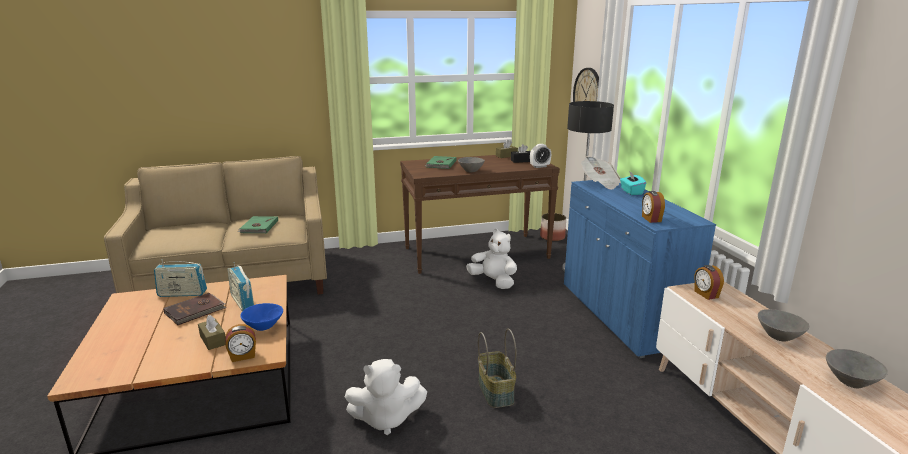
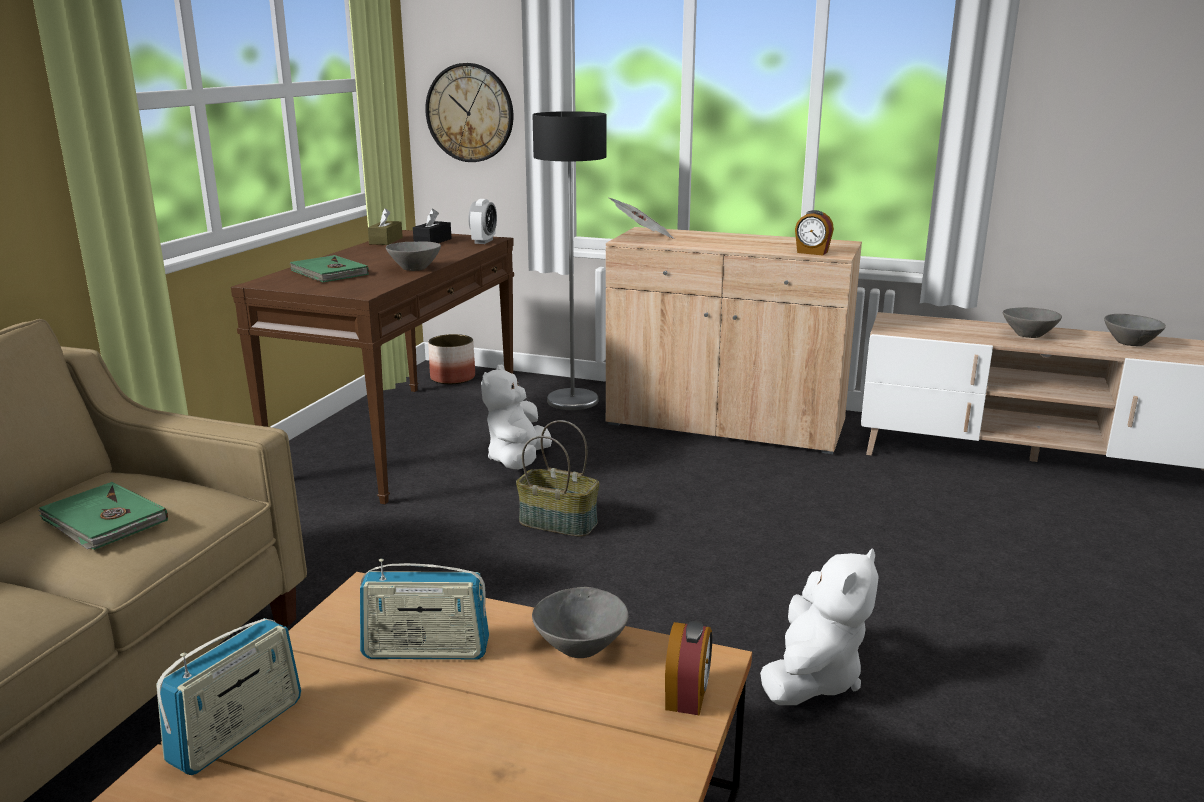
camera: 55 degrees left, 0 degrees up
brown book [163,293,226,325] -> none
brown tissue box [198,315,226,350] -> none
blue bowl [240,303,283,331] -> grey bowl [532,587,629,658]
white plush toy [466,229,517,289] -> white plush toy turned 60 degrees counterclockwise [481,365,552,469]
basket [478,329,516,408] -> basket moved to [516,420,599,537]
blue cabinet [564,178,716,358] -> beige cabinet [606,227,862,454]
turquoise tissue box [620,171,646,195] -> none
alarm clock [694,265,724,300] -> none

